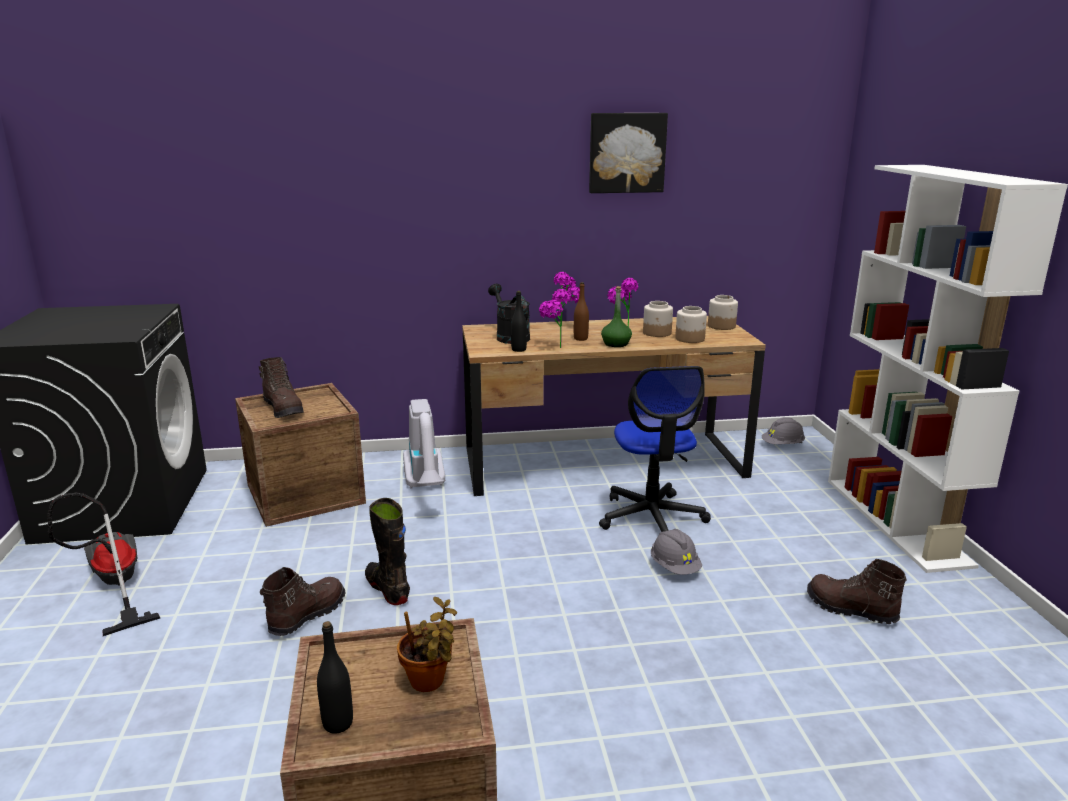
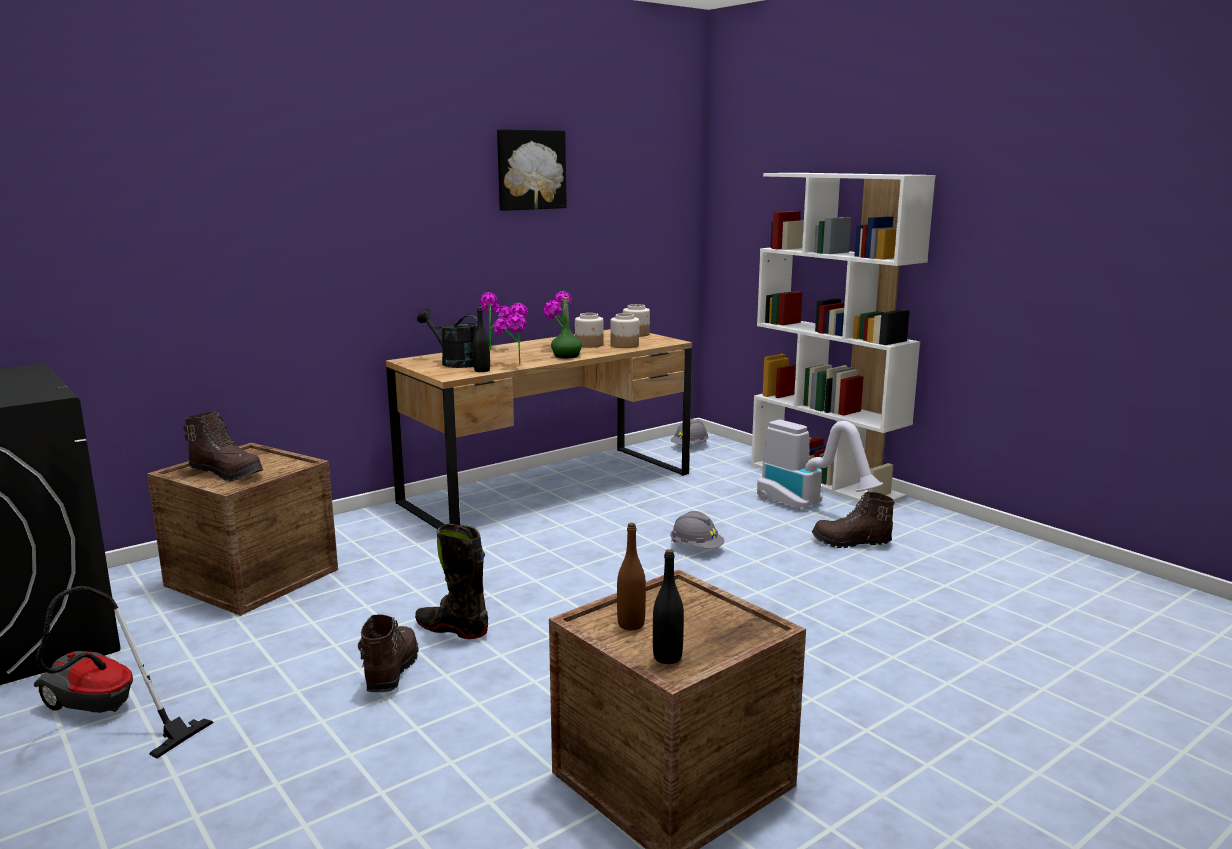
camera: 30 degrees left, 5 degrees down
potted plant [397,597,457,692] -> none
vacuum cleaner [403,399,445,489] -> vacuum cleaner moved to [757,420,883,511]
brown bottle [574,282,589,341] -> brown bottle moved to [617,523,646,630]
office chair [599,366,711,532] -> none

